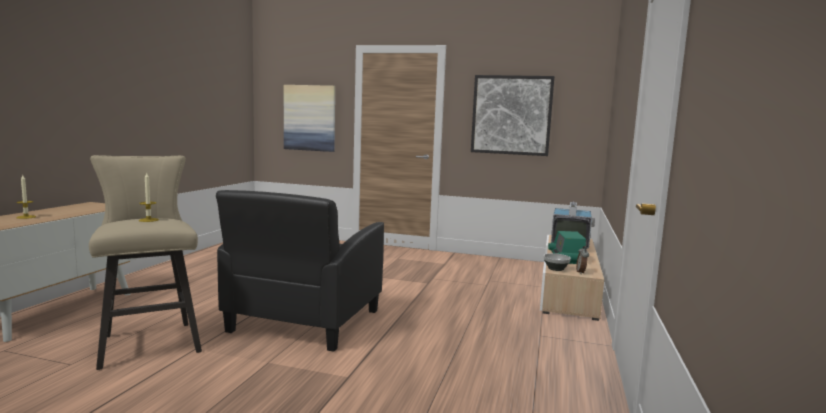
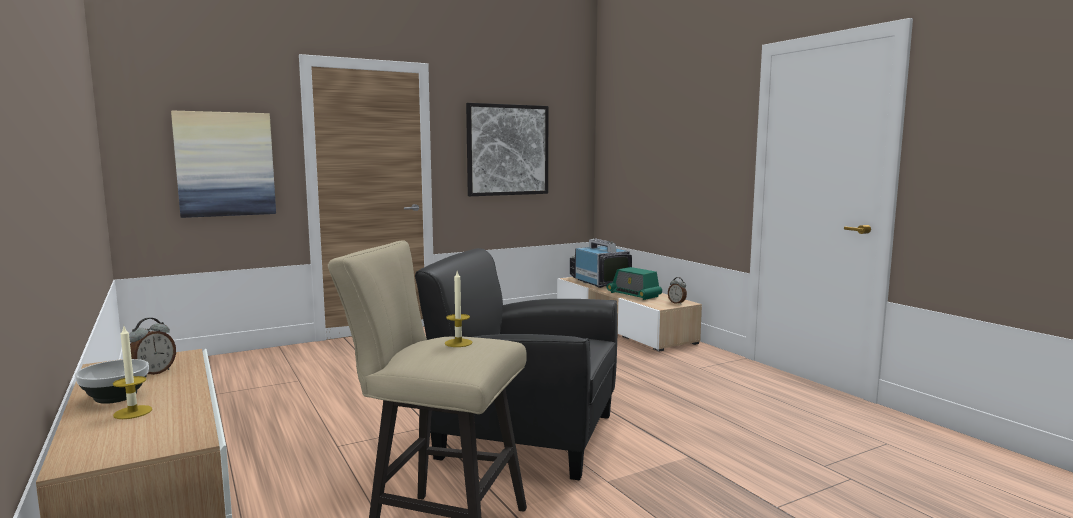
camera: 45 degrees left, 0 degrees up
black armchair [216,190,384,352] -> black armchair turned 135 degrees clockwise [415,248,618,480]
bowl [544,253,571,271] -> bowl moved to [75,359,149,404]
none -> alarm clock [129,318,176,375]

